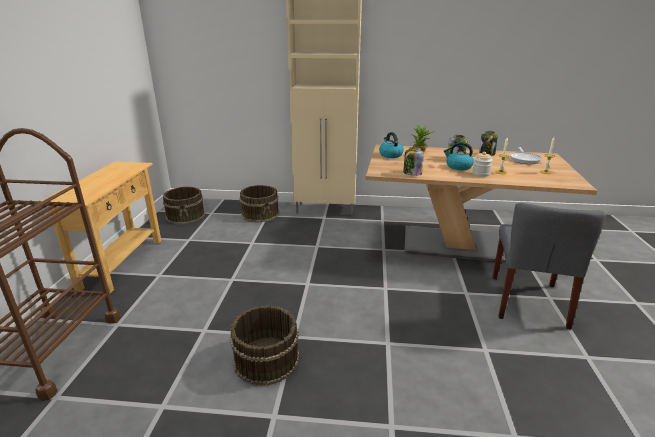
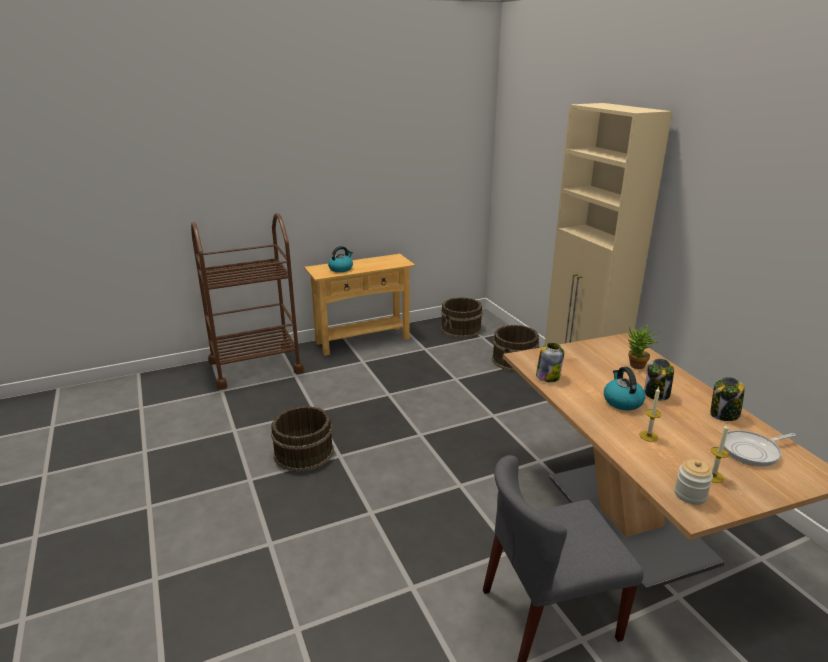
camera: 60 degrees right, 0 degrees up
kettle [379,132,404,158] -> kettle moved to [328,246,353,272]
jar [472,152,492,177] -> jar moved to [675,459,713,505]

